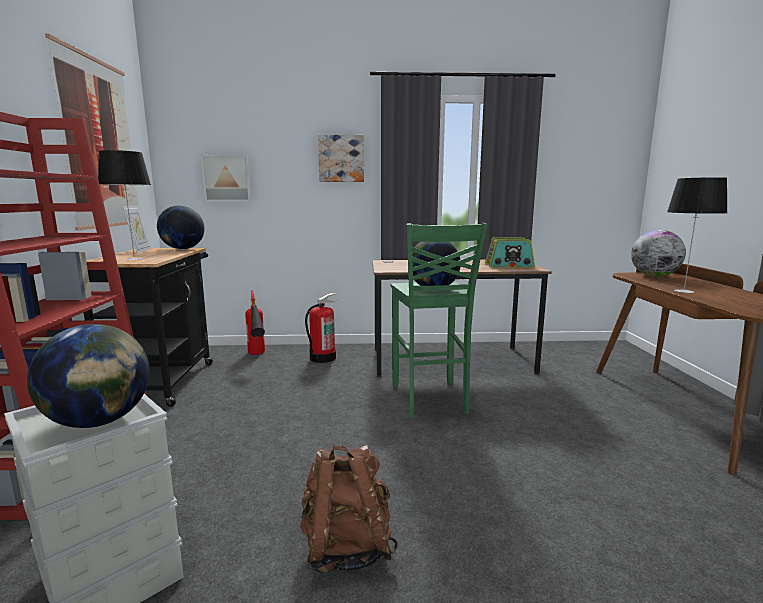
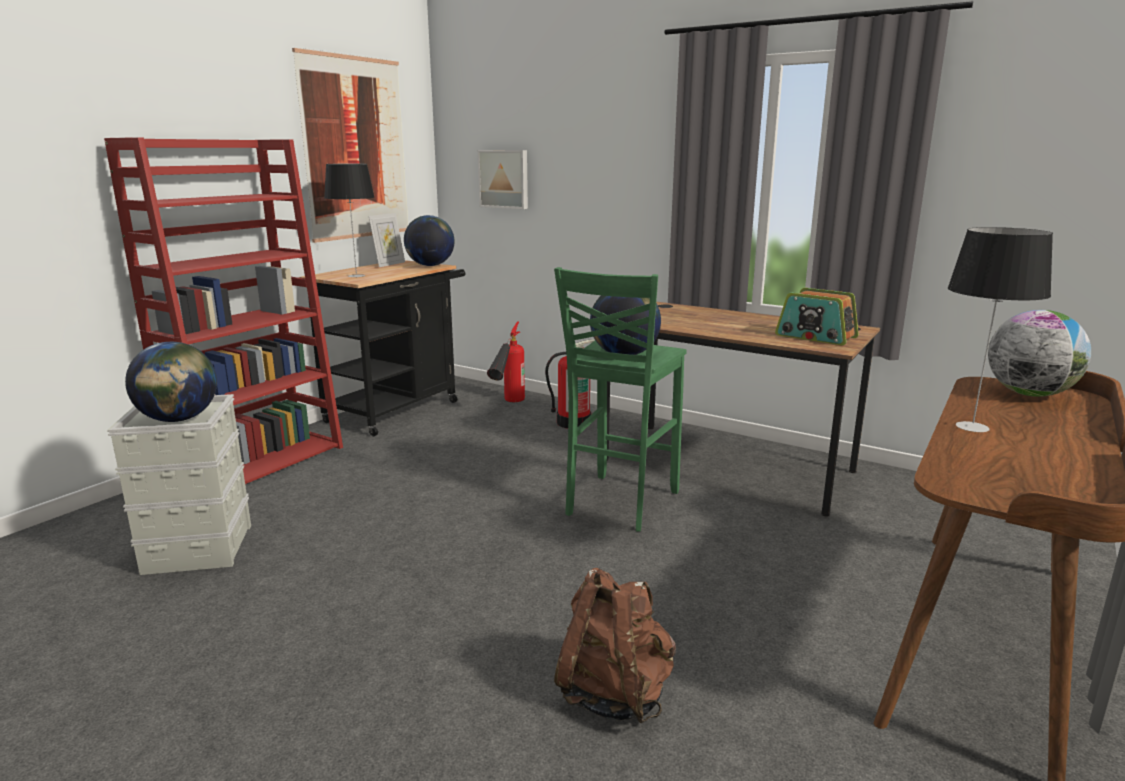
camera: 35 degrees right, 5 degrees up
brown backpack [300,445,398,574] -> brown backpack moved to [554,568,676,724]
picture [318,135,364,182] -> none

